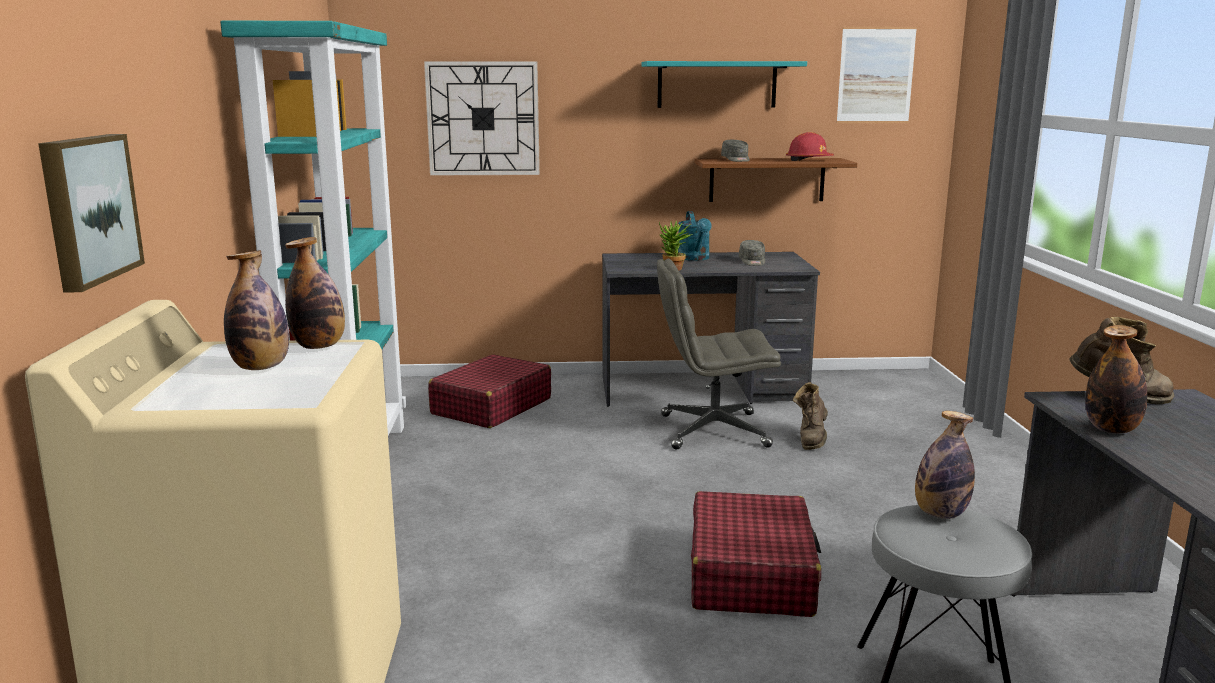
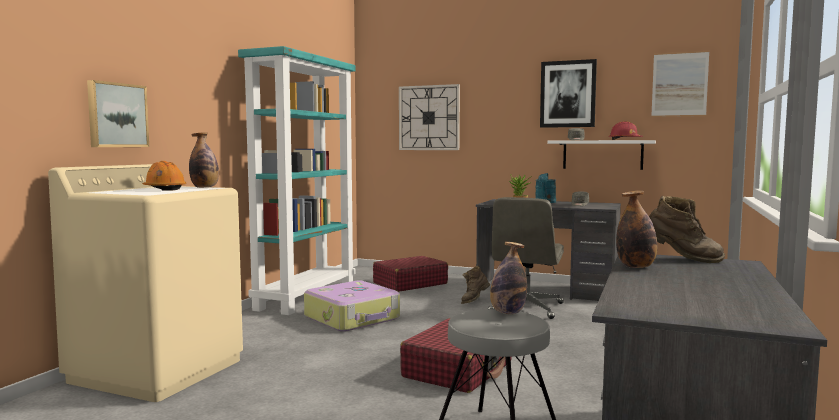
camera: 25 degrees right, 10 degrees down
bottle [224,250,289,370] -> orange hard hat [142,161,186,191]
turquoise shelf [642,61,807,108] -> picture [540,59,597,128]
grey office chair [657,259,781,450] -> grey office chair turned 90 degrees counterclockwise [488,197,564,319]
brown shelf [694,158,857,202] -> white shelf [547,140,656,170]
brown boot [793,382,828,450] -> brown boot moved to [461,266,490,304]
none -> suitcase [304,280,400,332]

